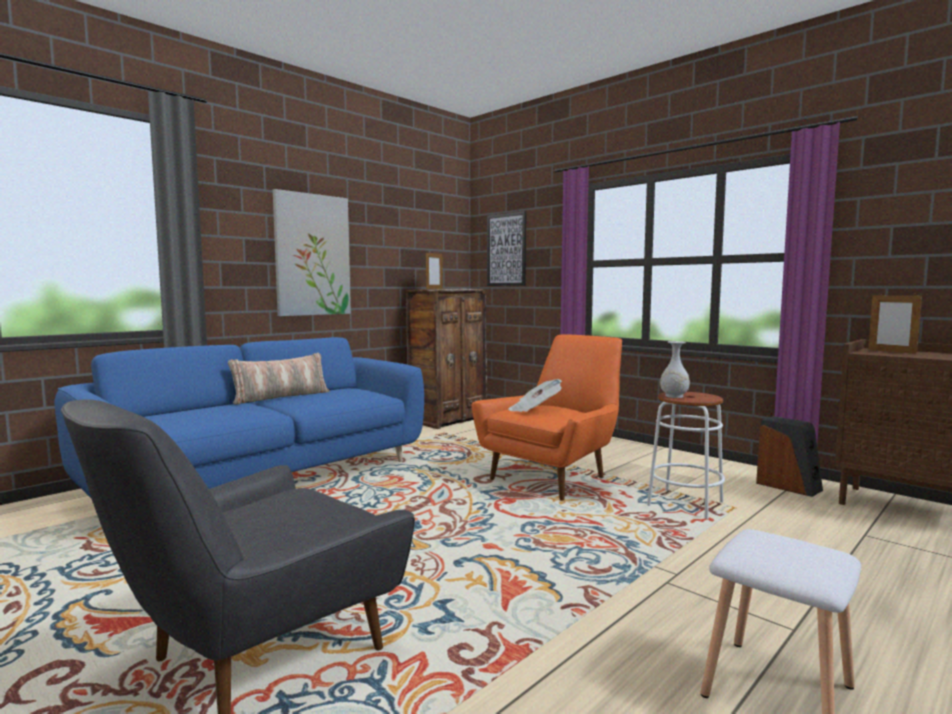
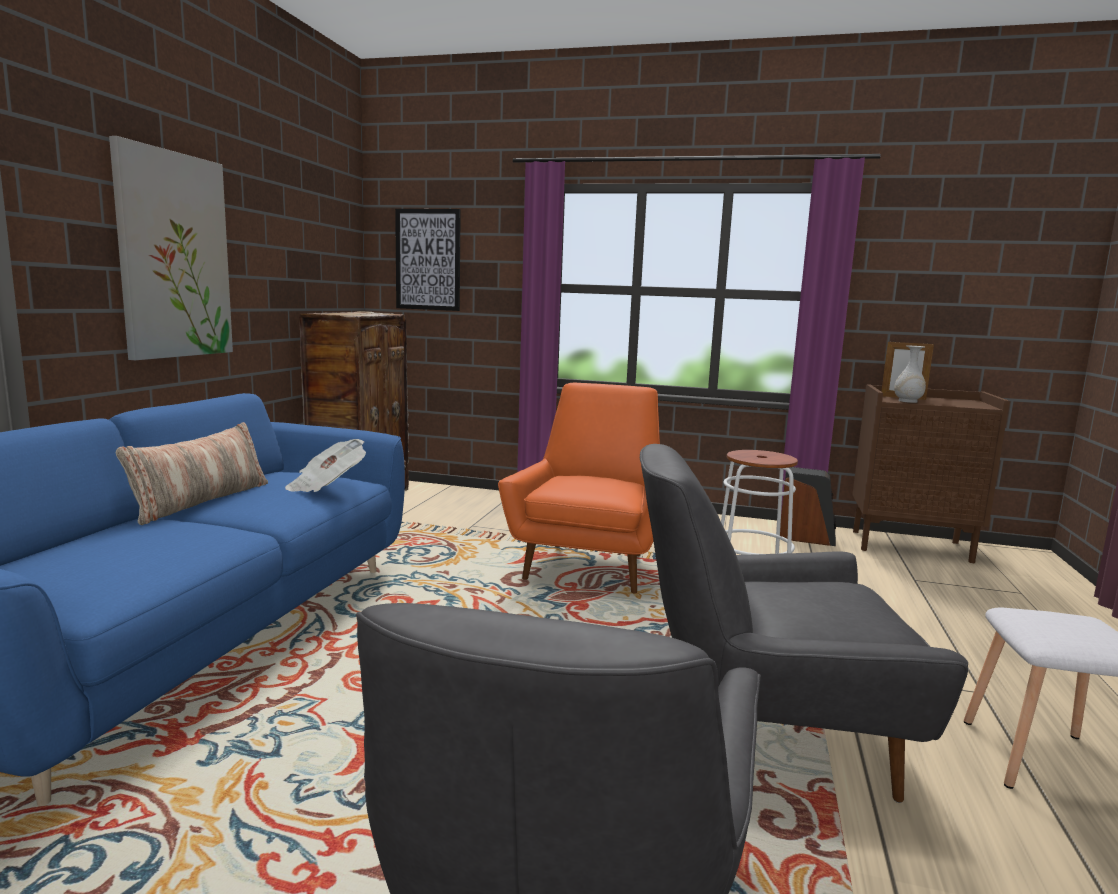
camera: 30 degrees left, 5 degrees up
picture frame [426,252,443,289] -> none
newspaper [508,379,562,412] -> newspaper moved to [285,439,366,492]
white vase [660,341,690,398] -> white vase moved to [894,345,926,403]
none -> grey armchair [640,444,968,803]

